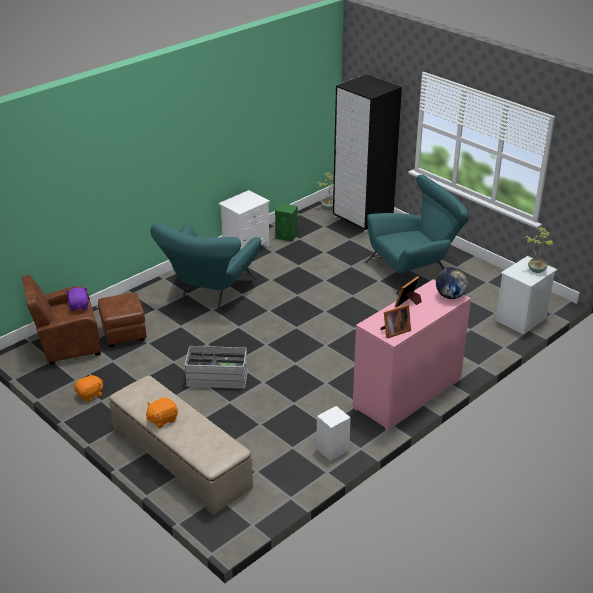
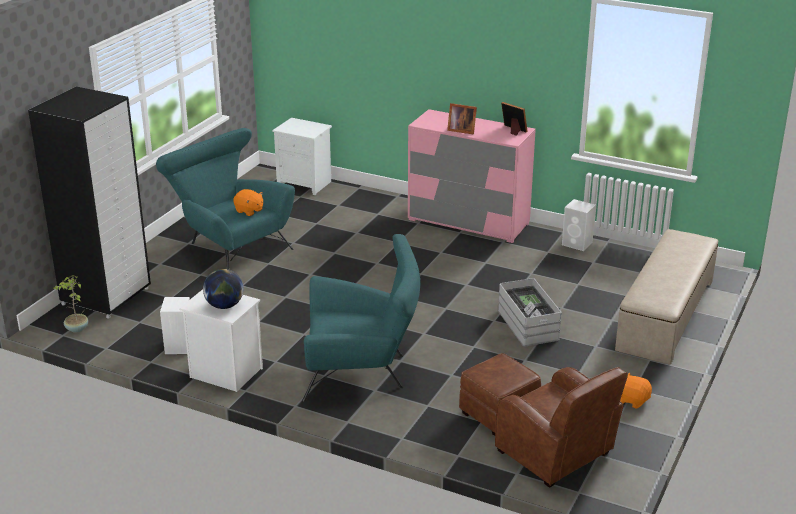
camera: 110 degrees left, 5 degrees down
purple plush toy [66,287,88,311] -> none
orange plush toy [146,397,178,428] -> orange plush toy moved to [233,189,263,216]
green speaker [275,203,298,242] -> white speaker [160,297,190,354]
globe [436,267,468,299] -> globe moved to [203,269,243,309]
potted plant [525,227,554,273] -> none

